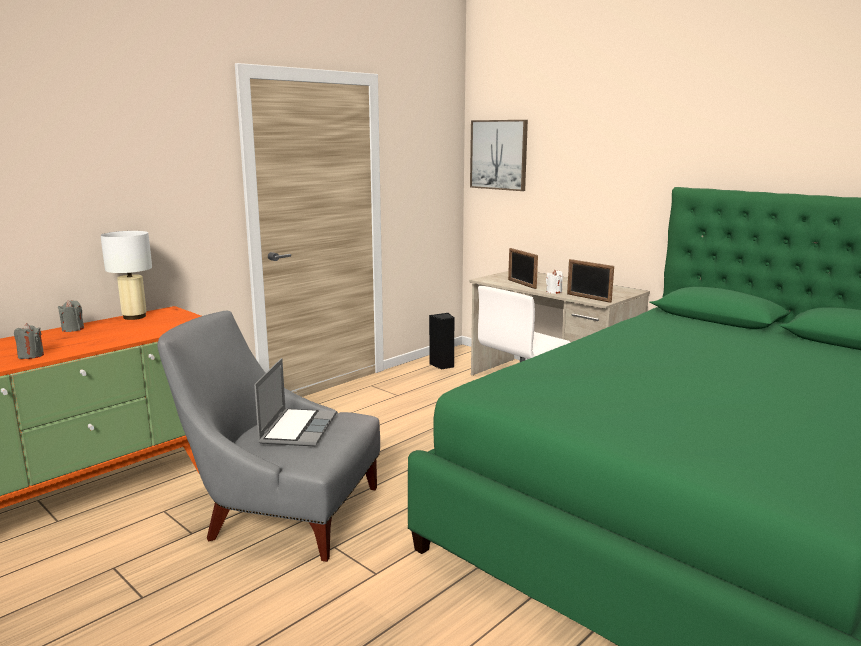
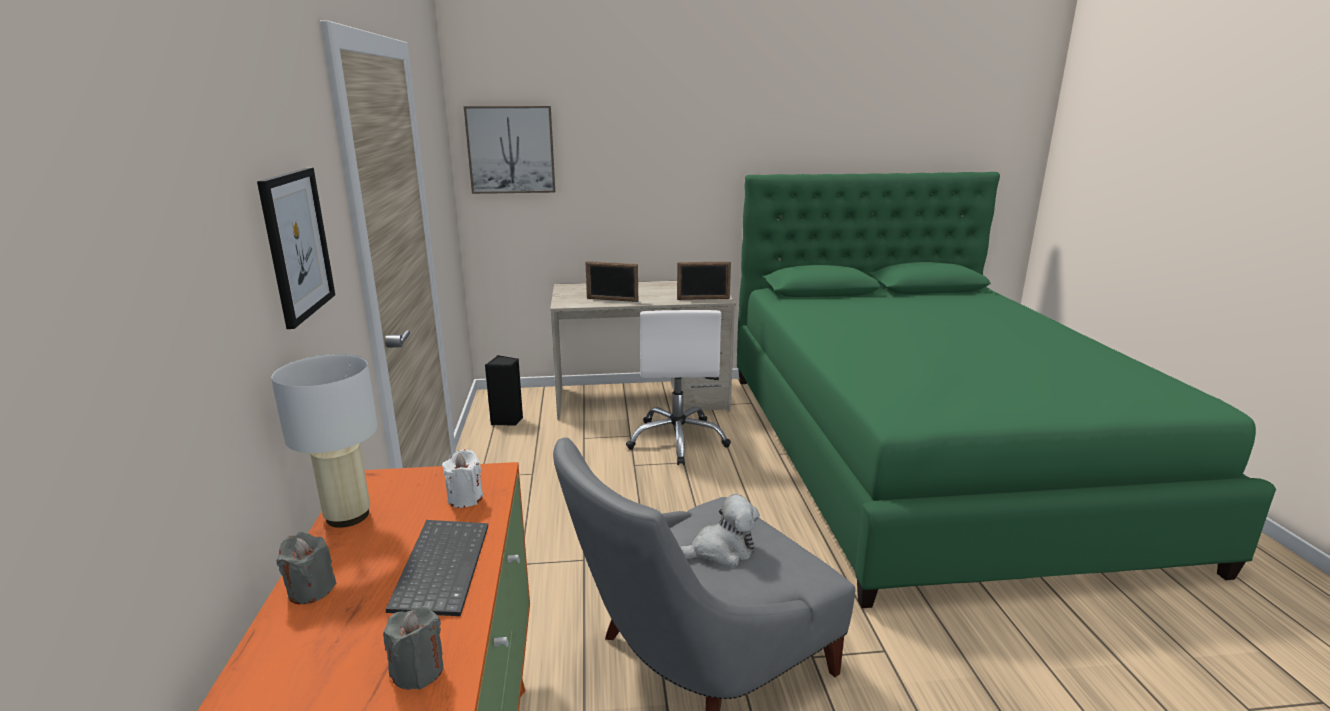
camera: 50 degrees left, 5 degrees up
laptop [254,358,336,447] -> plush toy [679,494,760,567]
white candle [546,270,563,294] -> white candle moved to [442,449,483,508]
none -> picture [257,168,335,329]
none -> keyboard [386,520,488,616]

